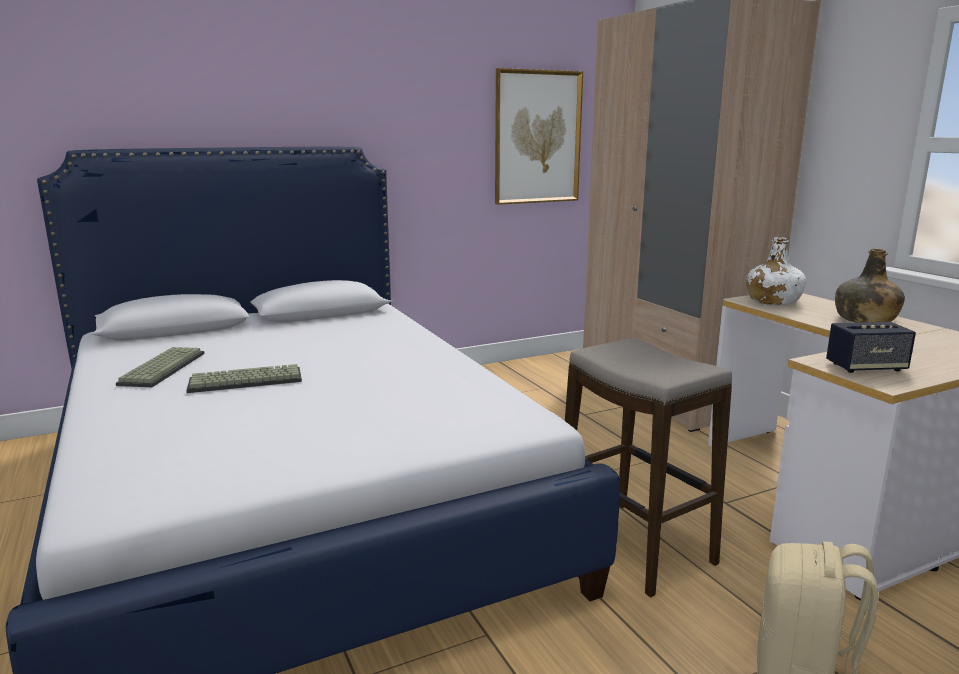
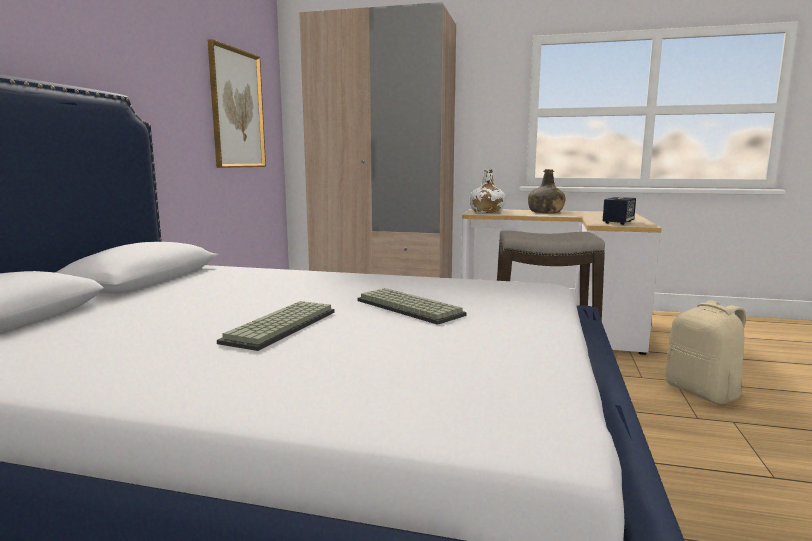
camera: 50 degrees left, 5 degrees down
keyboard [116,347,205,387] -> keyboard moved to [357,288,467,325]

